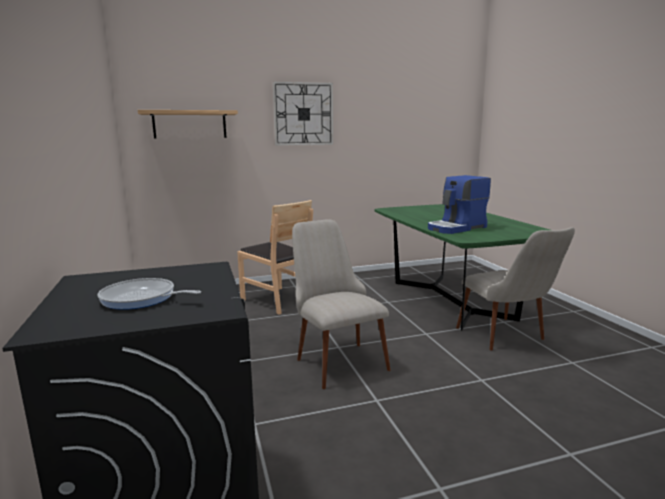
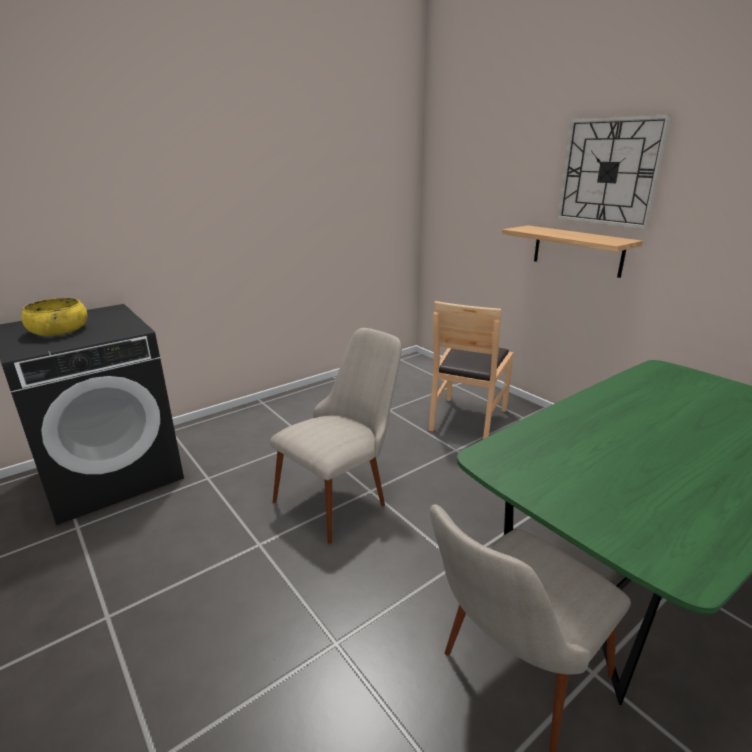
camera: 70 degrees right, 10 degrees up
frying pan [98,278,201,310] -> yellow bowl [22,298,88,336]
shelf [138,110,238,139] -> shelf moved to [502,225,643,278]
coffee machine [428,175,491,234] -> none

